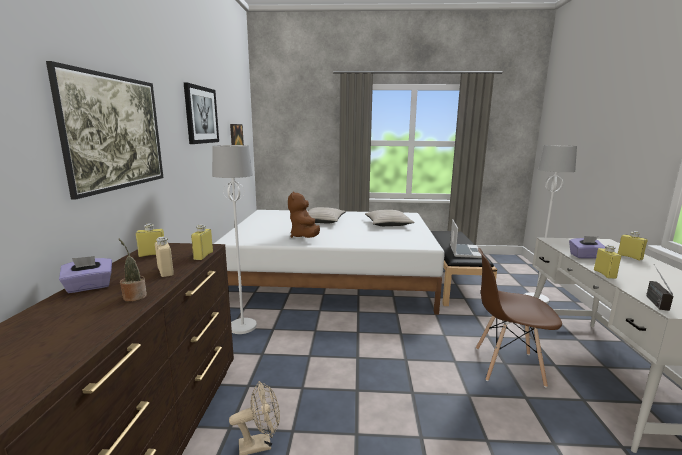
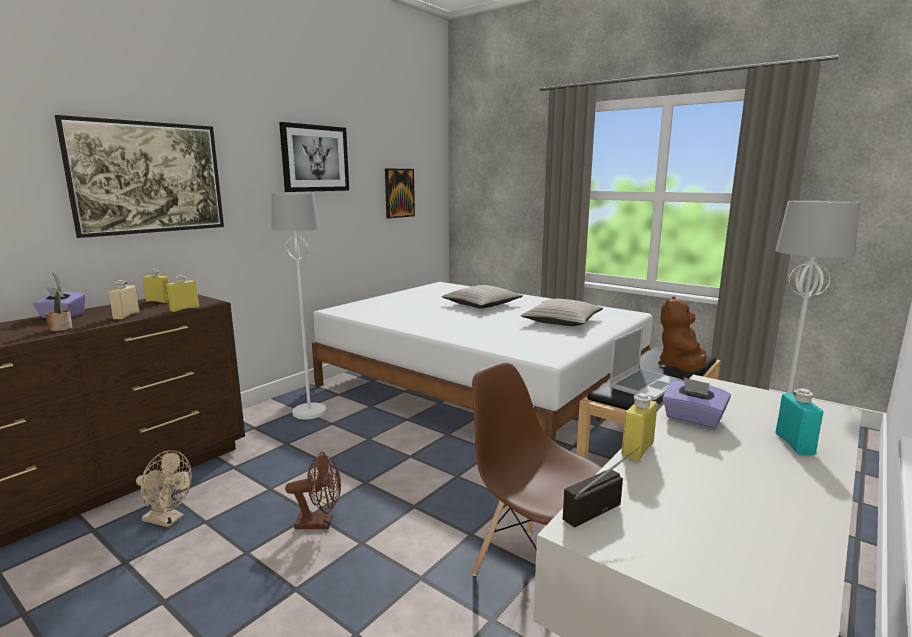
camera: 35 degrees right, 0 degrees up
brown plush toy [288,192,320,238] -> brown plush toy moved to [658,297,706,372]
yellow bottle [618,231,648,261] -> turquoise bottle [775,388,823,455]
none -> brown fan [285,452,341,529]

